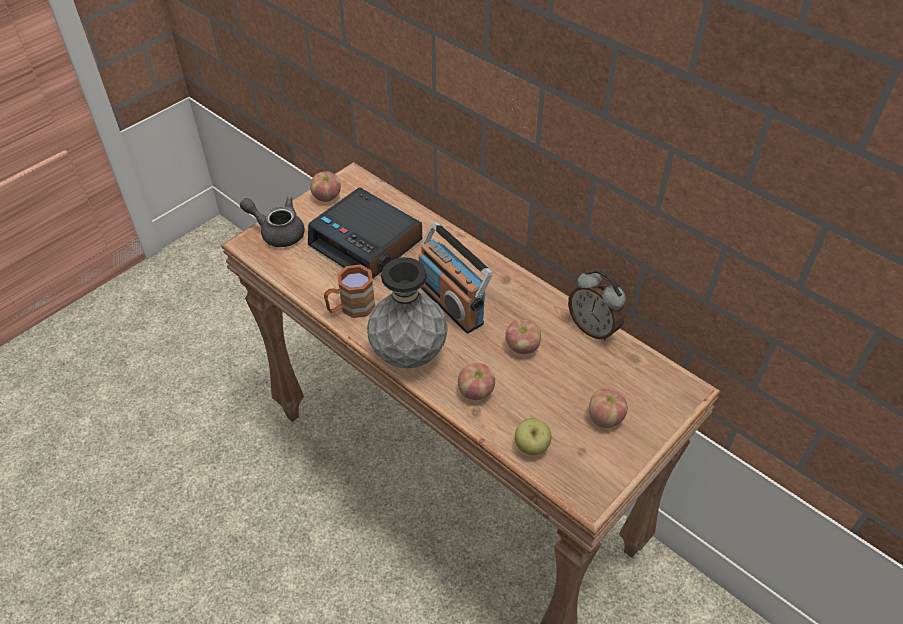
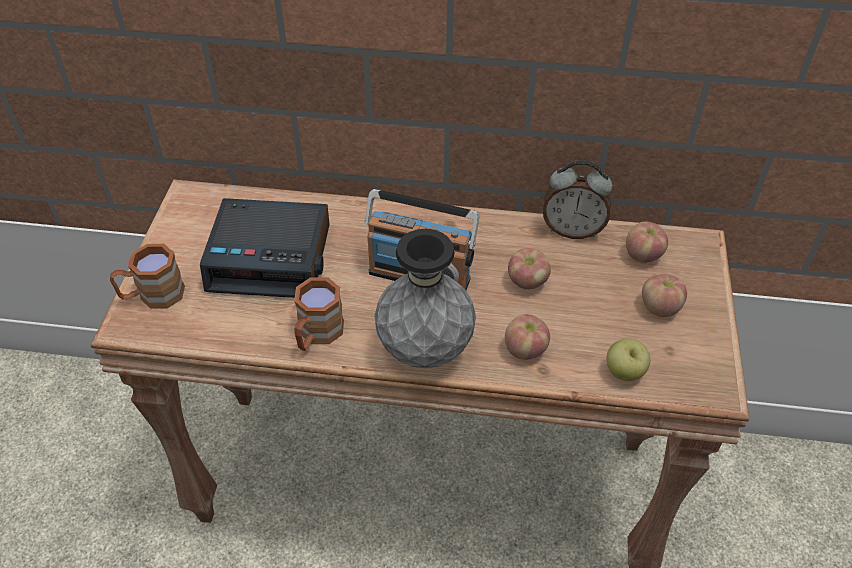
camera: 35 degrees left, 0 degrees up
grey teapot [240,196,305,247] -> brown mug [110,244,185,309]
apple [310,172,341,202] -> apple moved to [626,222,668,263]

